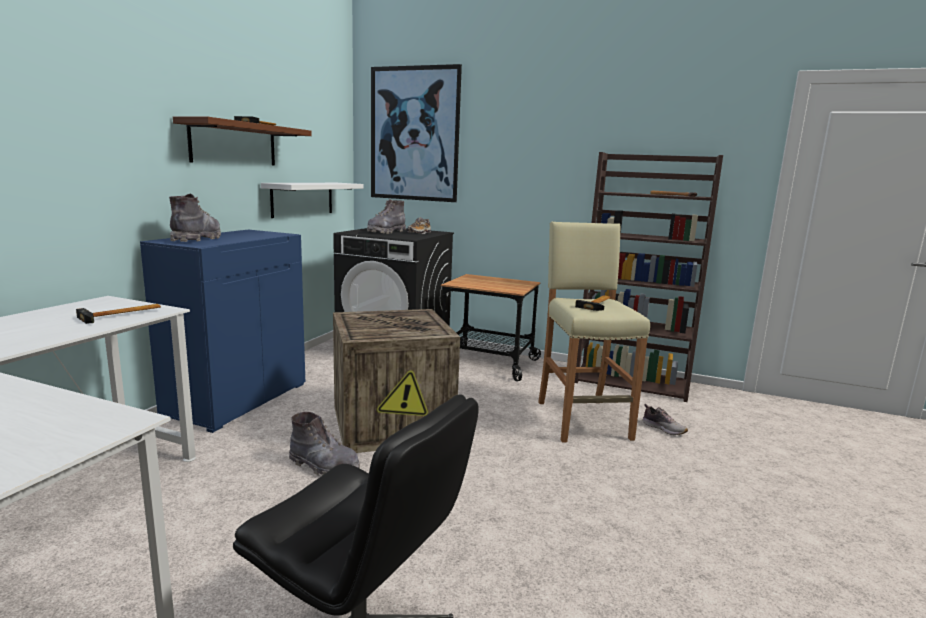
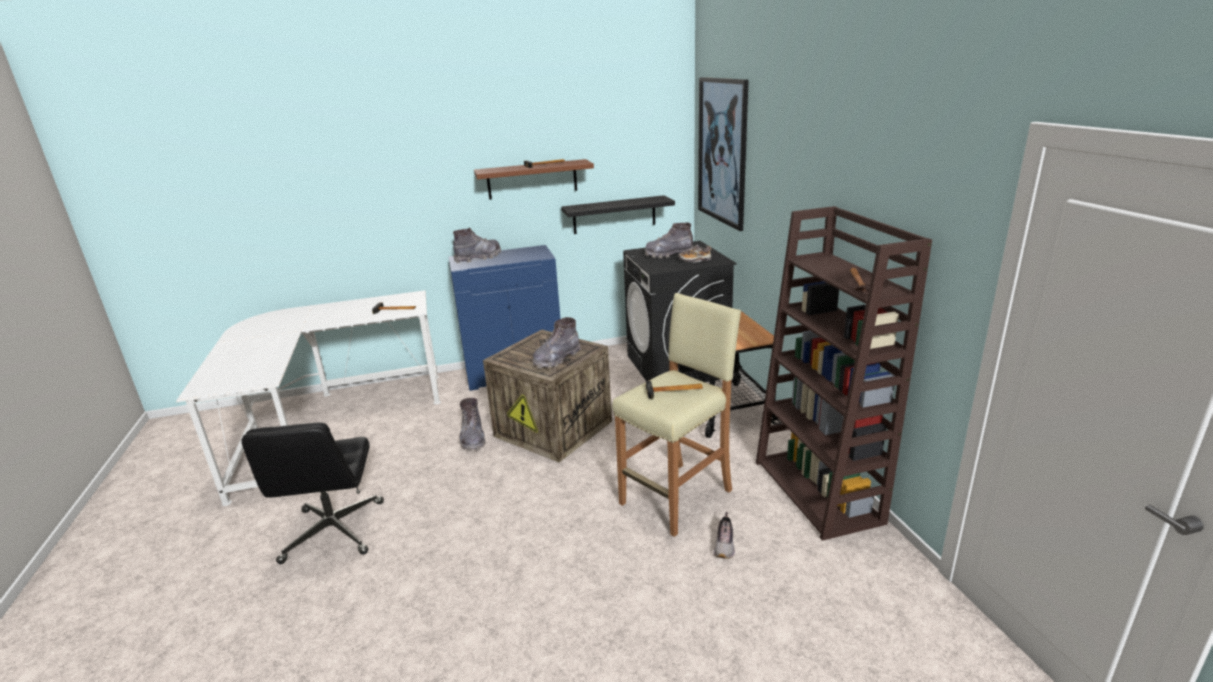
camera: 55 degrees right, 10 degrees up
white shelf [261,183,364,218] -> black shelf [561,195,675,234]
none -> grey boot [533,317,581,369]

